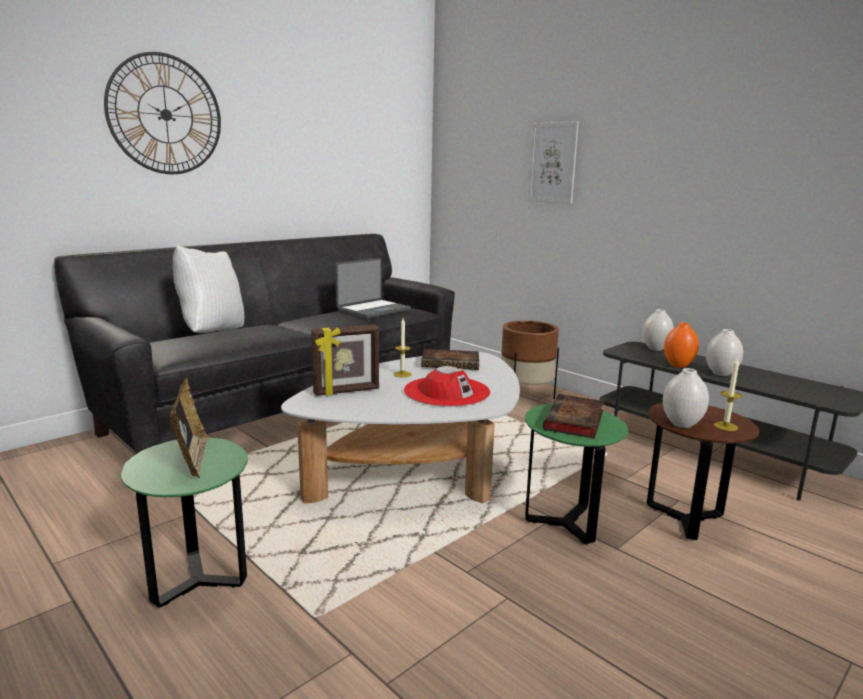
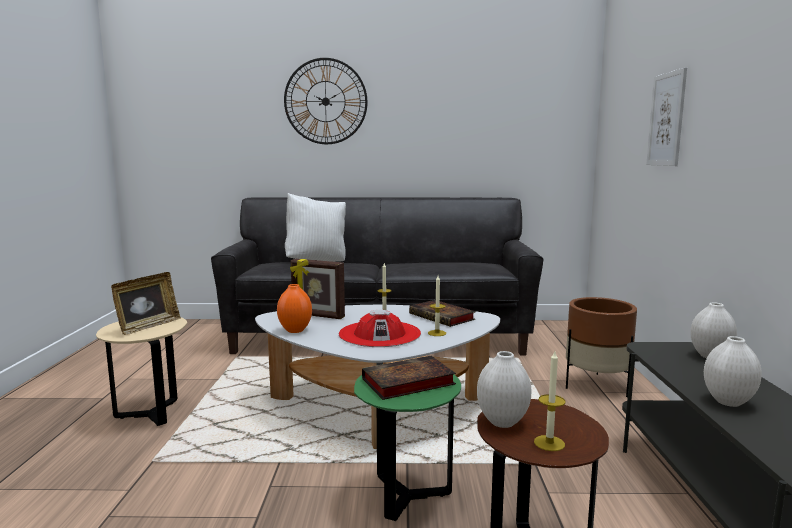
camera: 45 degrees right, 5 degrees down
green side table [121,438,248,608] -> beige side table [96,318,187,426]
laptop [335,258,411,319] -> none
orange vase [664,322,699,368] -> orange vase moved to [277,284,312,333]
none -> candle [428,276,446,336]

